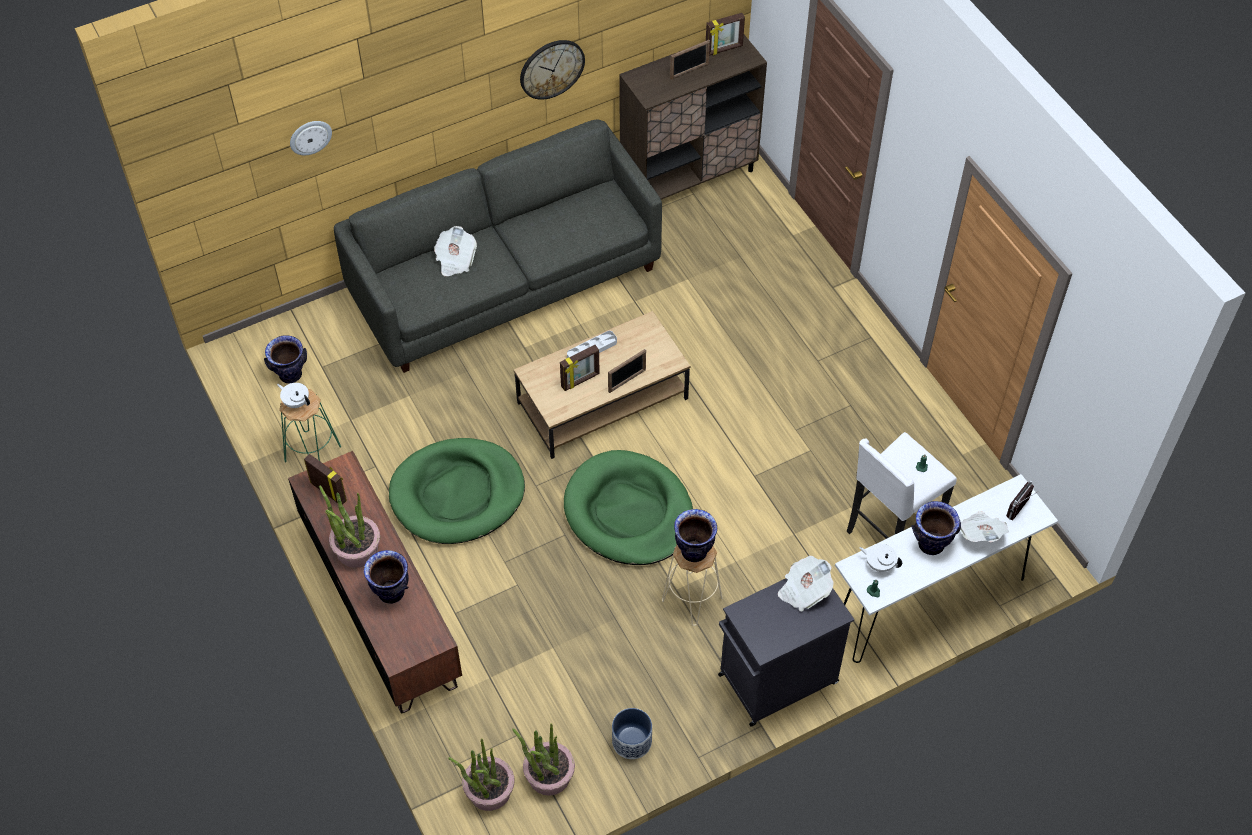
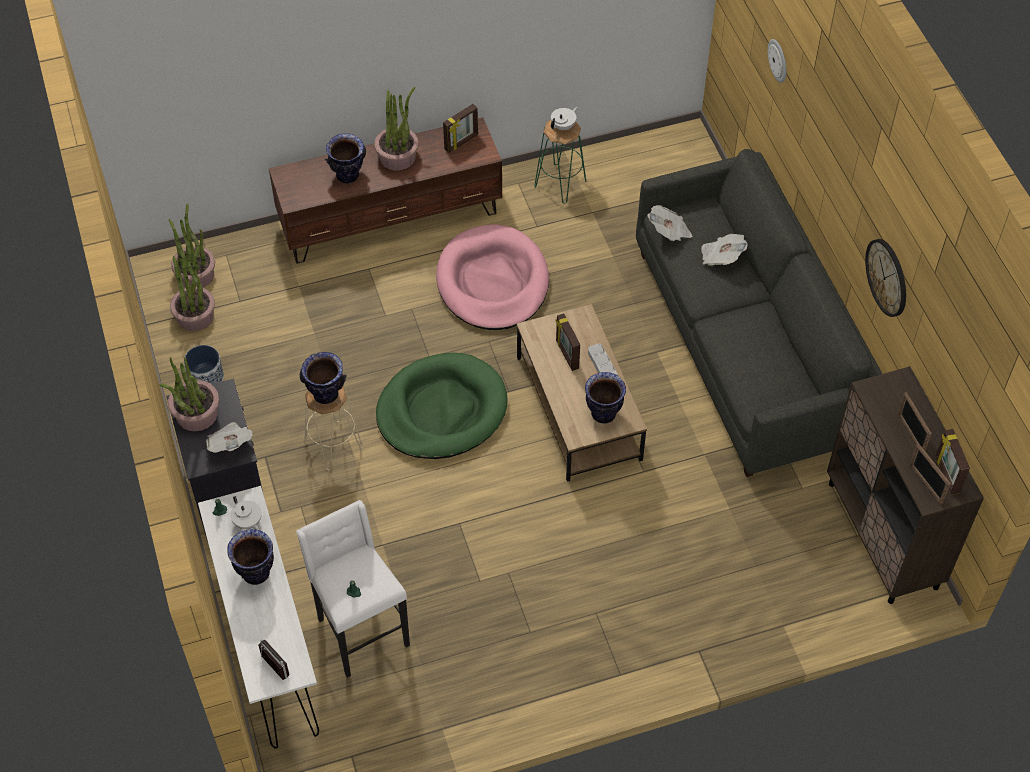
camera: 100 degrees right, 0 degrees up
vase [264,335,307,383] -> vase moved to [585,372,626,424]
green dog bed [389,438,525,544] -> pink dog bed [436,224,549,330]
picture frame [608,349,646,393] -> picture frame moved to [909,443,951,504]
white teapot [859,543,902,572] -> white teapot turned 105 degrees clockwise [230,496,262,530]
newspaper [960,511,1009,542] -> newspaper moved to [647,205,692,241]
none -> potted plant [159,357,219,431]

